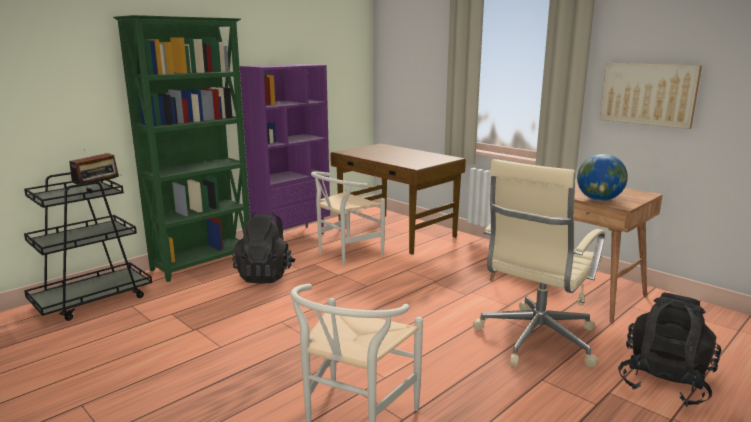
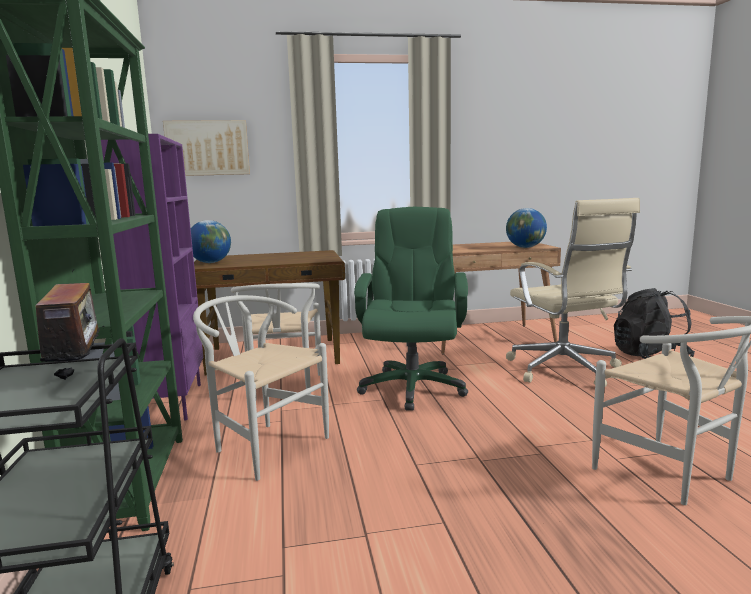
camera: 55 degrees left, 5 degrees down
black backpack [232,213,296,284] -> white chair [193,295,329,481]
picture [600,63,702,129] -> picture moved to [163,120,250,176]
none -> globe [191,220,231,263]
none -> green office chair [354,207,468,411]

